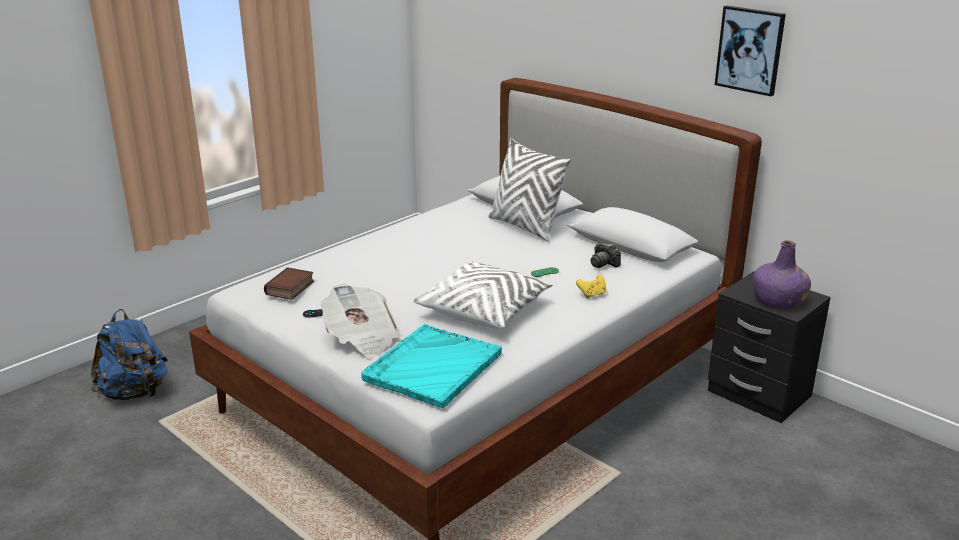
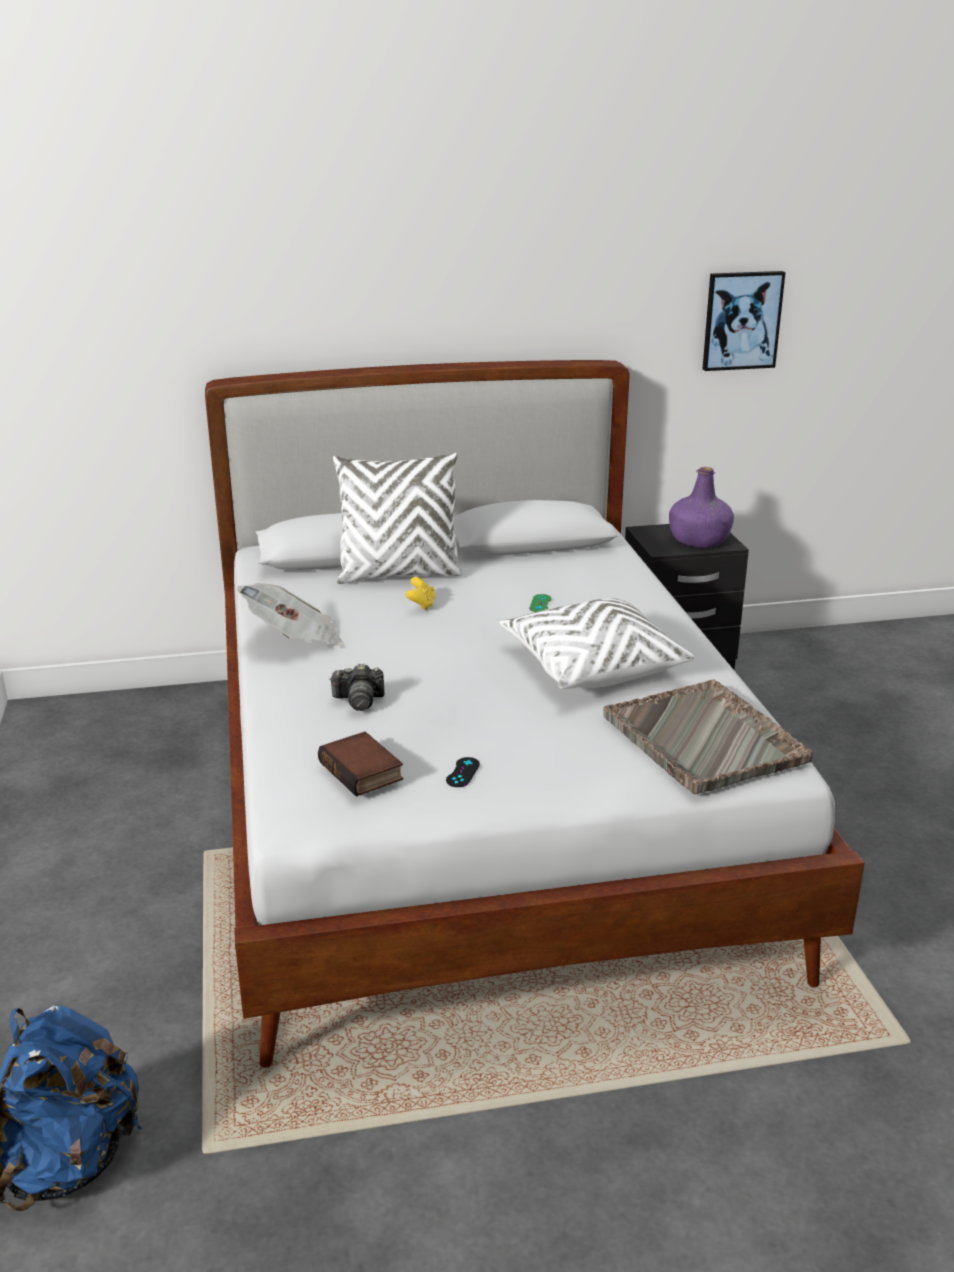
camera: 55 degrees left, 0 degrees up
newspaper [320,284,400,358] -> newspaper moved to [237,583,345,646]
turquoise tray [361,324,502,409] -> grey tray [603,680,813,794]
yellow game controller [576,274,606,299] -> yellow game controller moved to [406,577,435,610]
camera [591,243,621,268] -> camera moved to [329,663,385,711]
picture [715,6,786,96] -> picture moved to [703,271,785,371]

